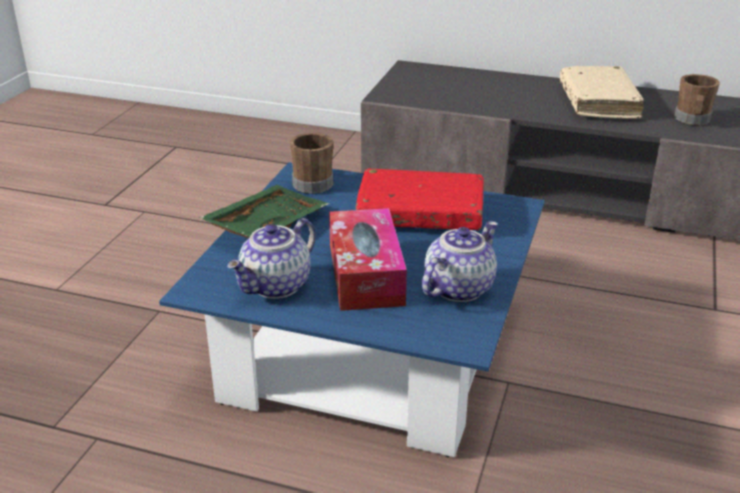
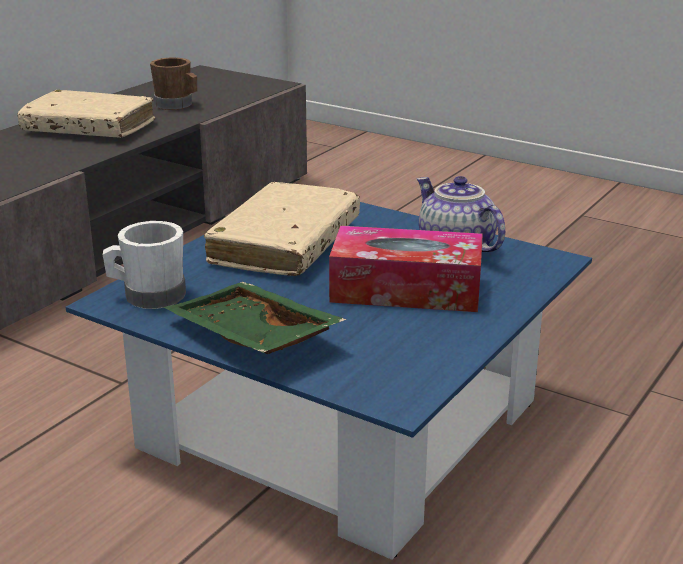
camera: 75 degrees left, 5 degrees down
teapot [227,218,316,299] -> none
brown mug [289,133,333,194] -> white mug [103,221,186,309]
red book [356,169,484,230] -> beige book [204,182,360,276]

